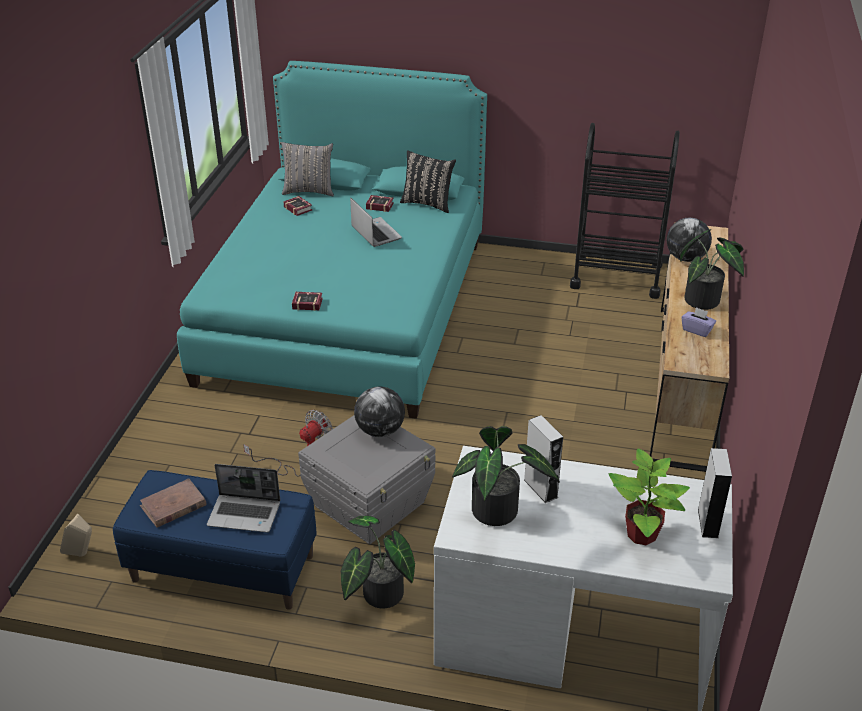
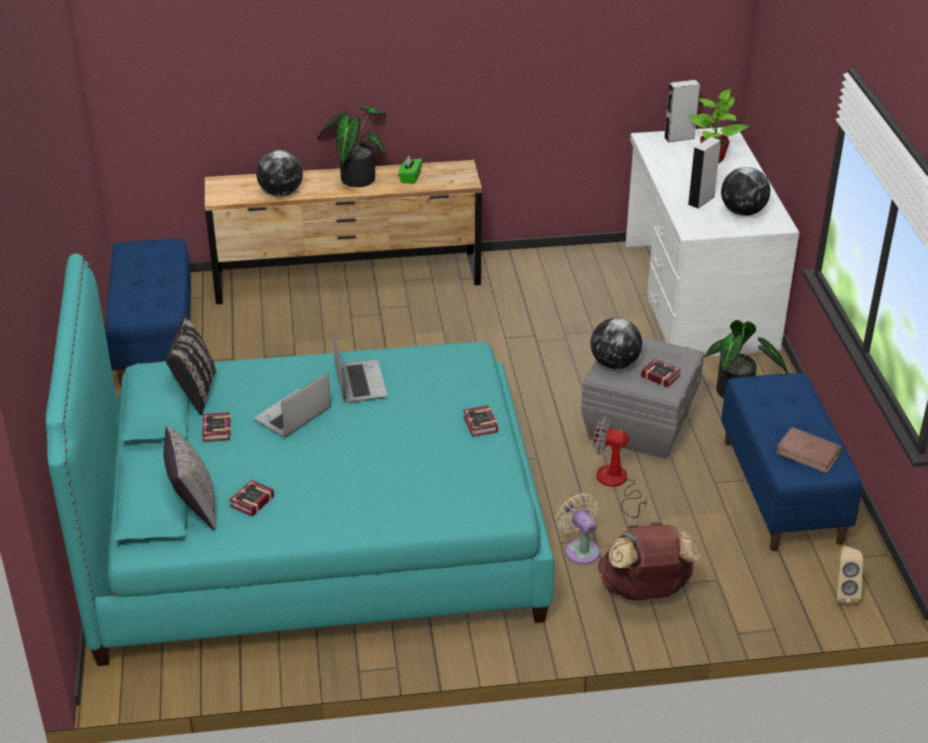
camera: 110 degrees left, 0 degrees up
laptop [207,464,280,533] -> laptop moved to [333,332,387,403]
potted plant [452,426,560,526] -> globe [721,167,770,216]
black cart [570,123,680,299] -> blue bench [105,238,191,387]
purple tissue box [681,307,716,337] -> green tissue box [398,156,422,184]
none -> beige fan [555,493,600,565]
none -> brown backpack [598,522,700,600]
none -> book [641,359,681,388]

